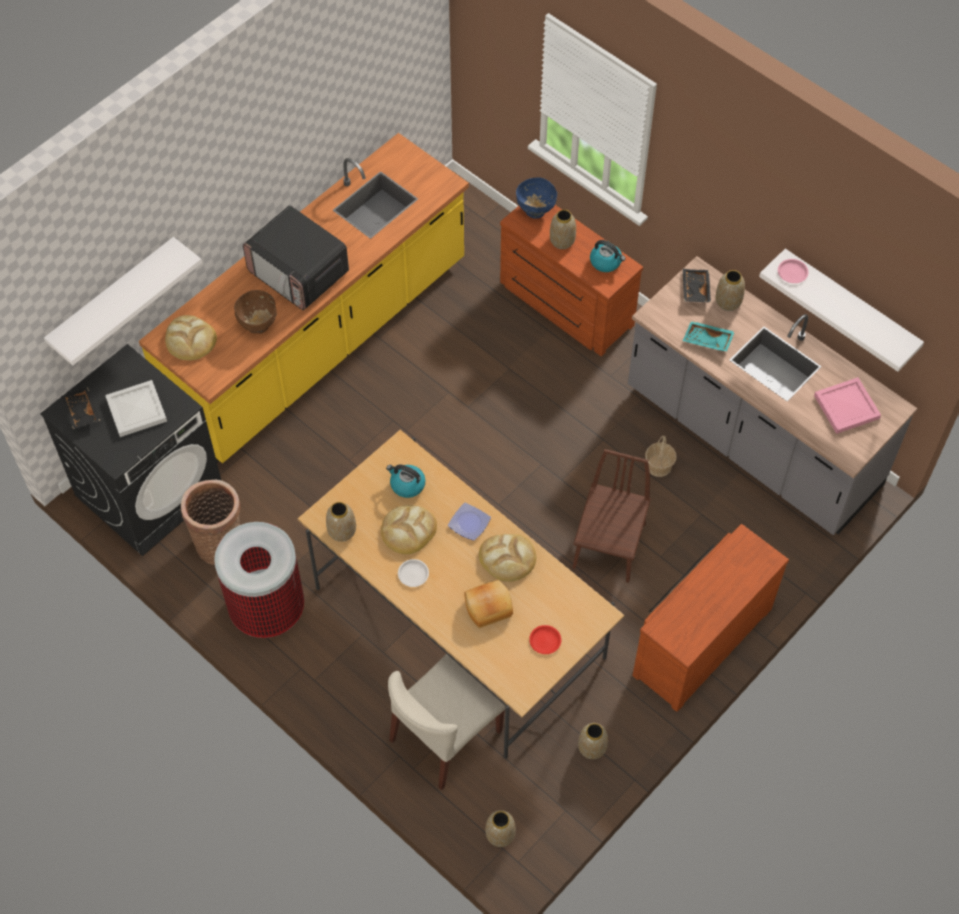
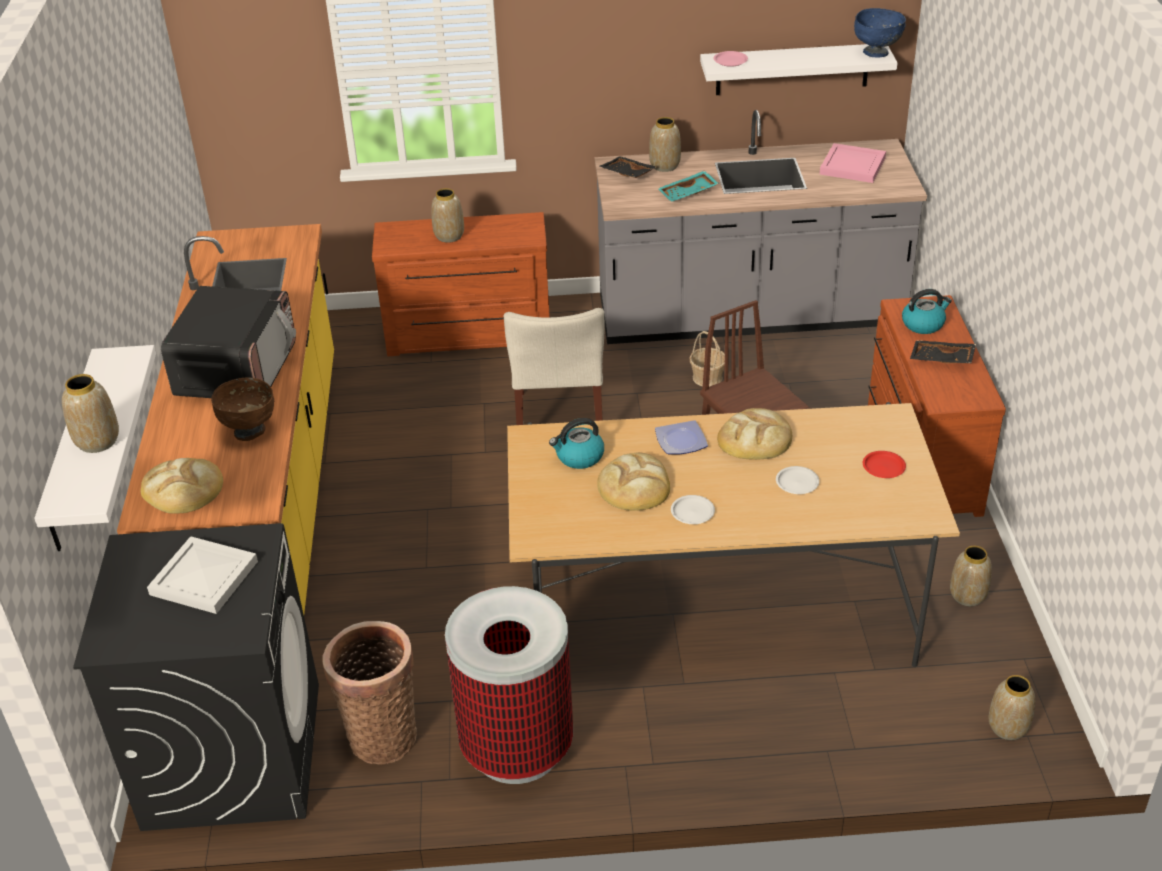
camera: 45 degrees left, 20 degrees down
black tray [61,387,100,429] -> black tray moved to [910,340,976,363]
microwave [243,205,349,310] -> microwave turned 75 degrees counterclockwise [161,286,296,398]
vase [326,502,356,542] -> vase moved to [62,374,119,453]
beige chair [388,654,506,790] -> beige chair moved to [504,308,605,425]
bread [465,580,513,628] -> white plate [776,466,819,494]
blue bowl [516,177,557,219] -> blue bowl moved to [854,8,906,57]
kettle [590,240,626,272] -> kettle moved to [902,289,952,334]

